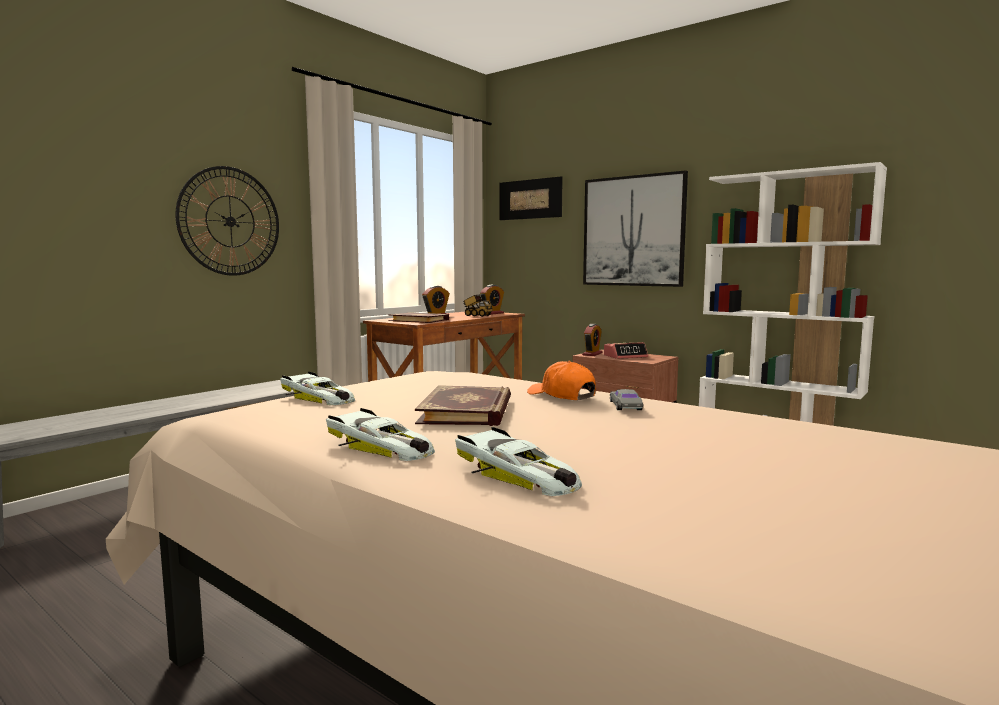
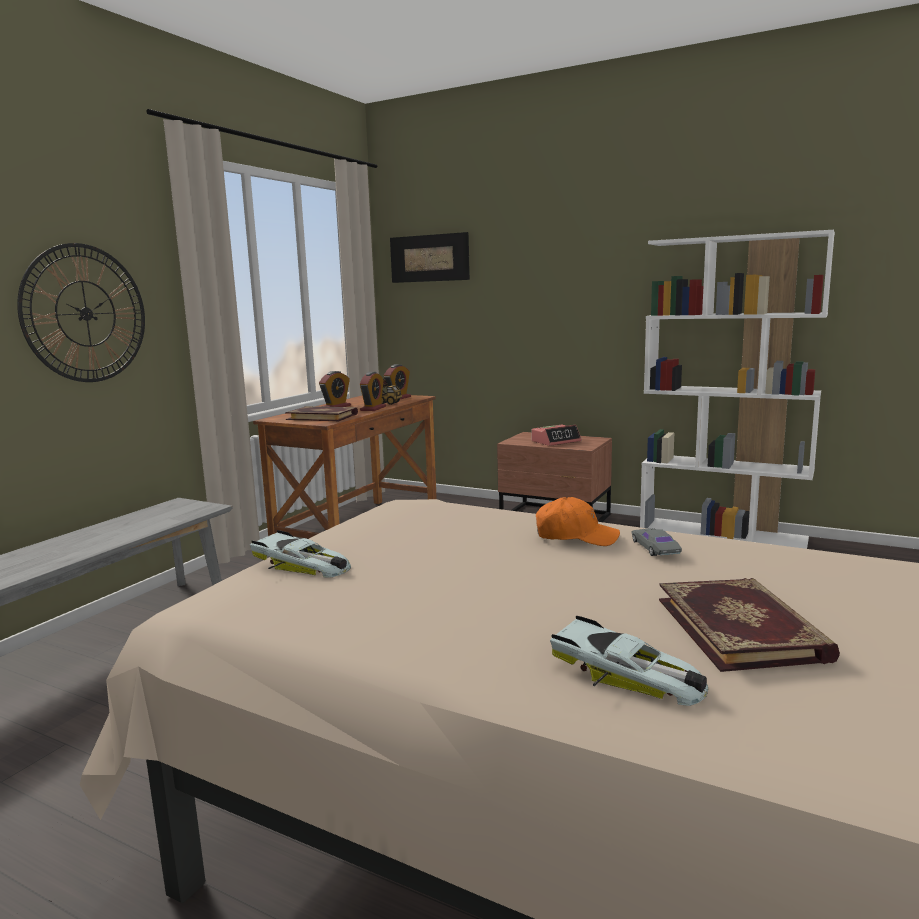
camera: 10 degrees left, 5 degrees up
toy car [326,408,435,461] -> none
book [415,385,511,426] -> book moved to [659,578,840,672]
orange cap [527,361,596,400] -> orange cap turned 150 degrees clockwise [536,497,620,546]
alarm clock [582,324,603,356] -> alarm clock moved to [360,372,386,411]
picture [583,170,688,287] -> none

